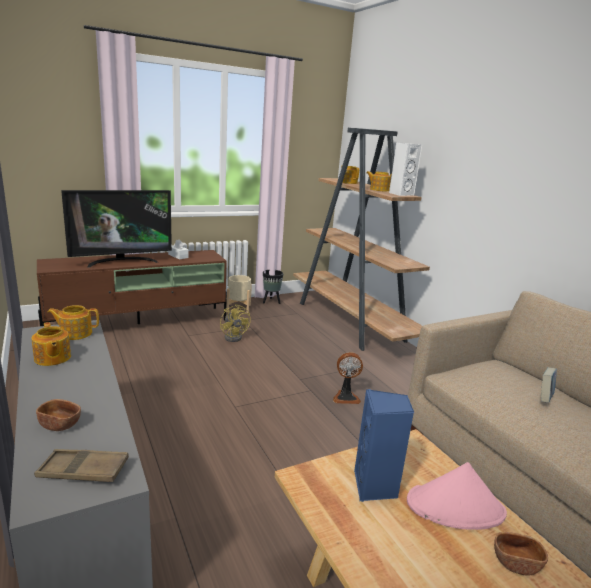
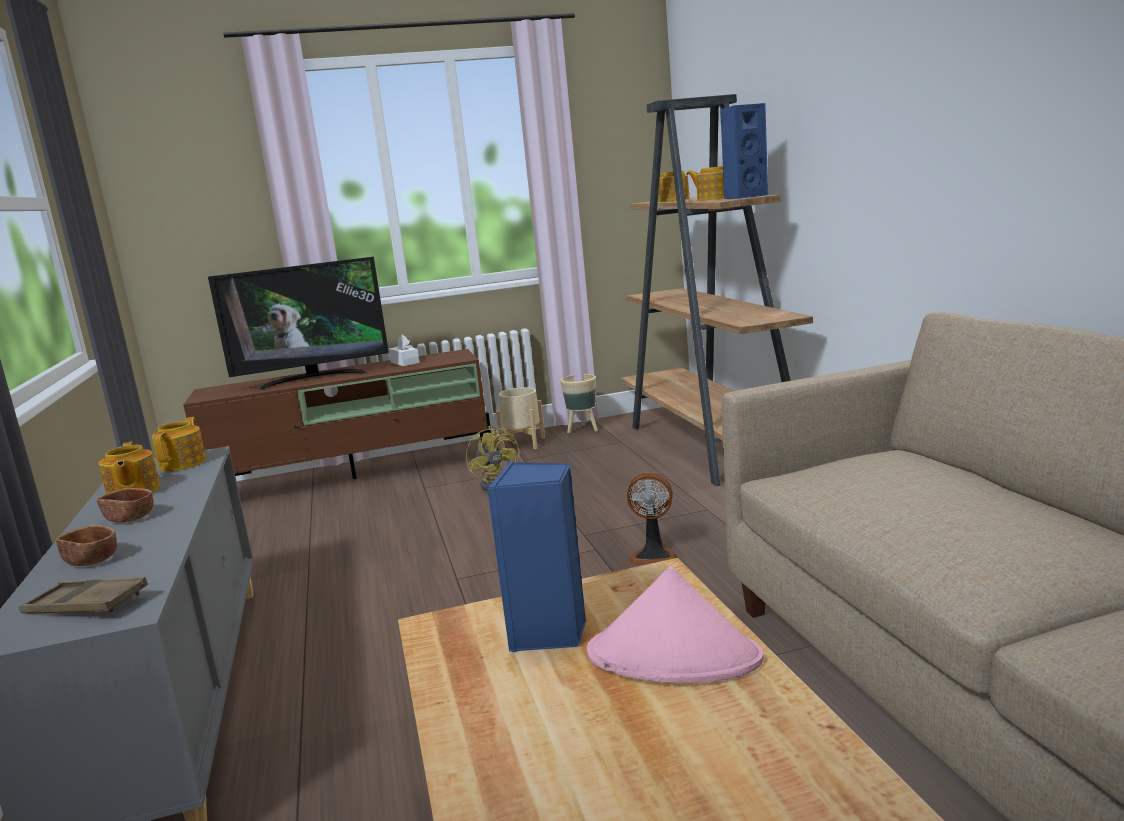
camera: 15 degrees right, 5 degrees down
teapot [48,305,99,340] -> teapot turned 90 degrees clockwise [152,417,207,471]
black planter [263,270,283,304] -> beige planter [560,374,598,433]
white speaker [389,142,422,196] -> blue speaker [720,103,768,199]
brown bowl [494,532,548,575] -> brown bowl moved to [96,488,154,523]
book [541,367,557,403] -> none

